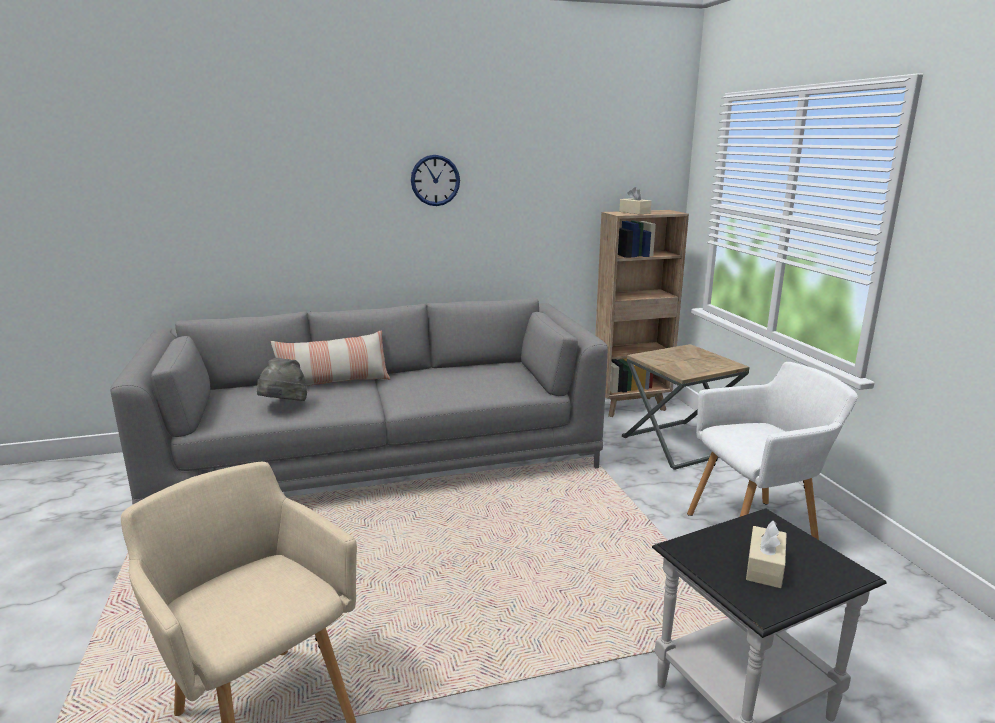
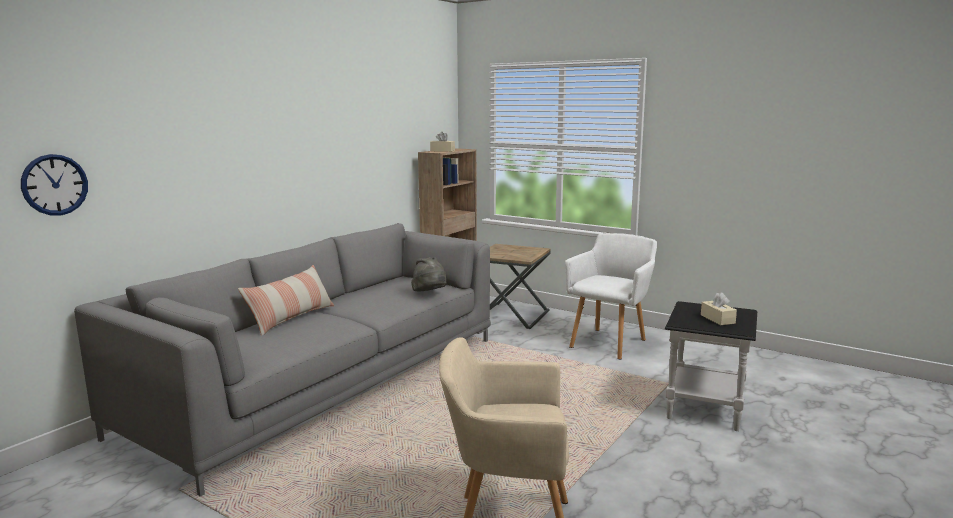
camera: 40 degrees left, 5 degrees down
grey hat [257,358,307,401] -> grey hat moved to [411,257,447,291]
wall clock [411,155,460,206] -> wall clock moved to [21,154,88,216]

